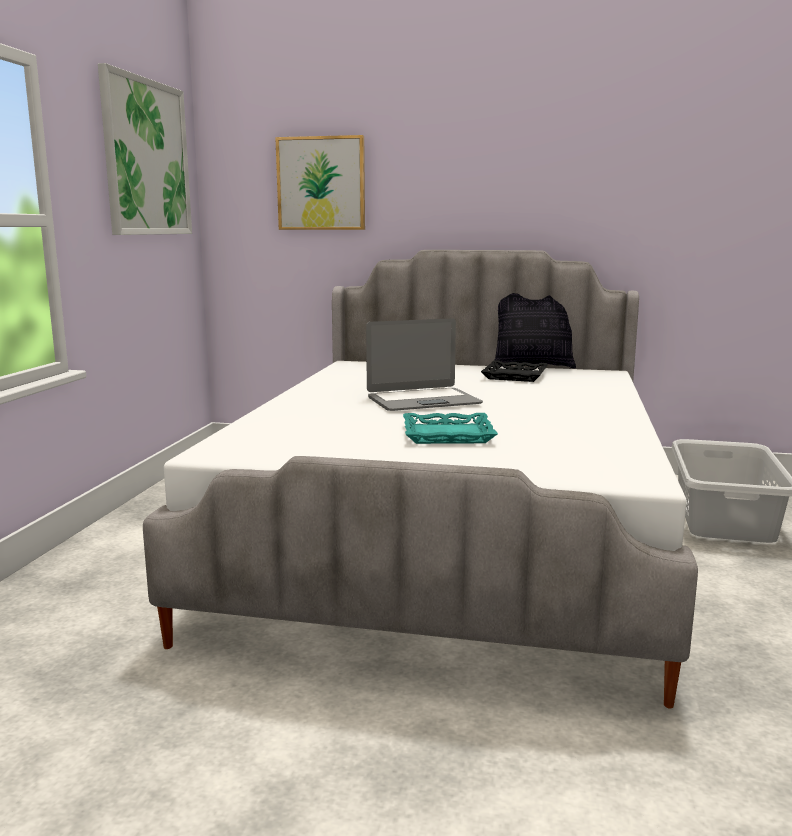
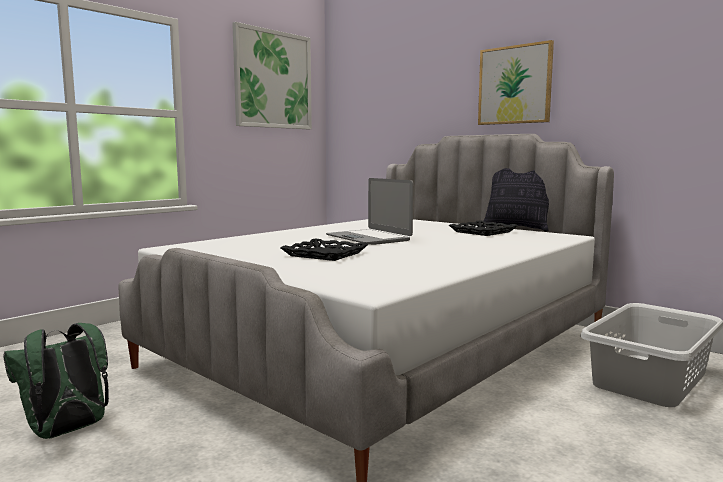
camera: 30 degrees right, 5 degrees down
picture [275,135,365,230] -> picture moved to [478,40,554,125]
laptop [366,318,483,411] -> laptop turned 45 degrees clockwise [326,178,413,245]
turquoise tray [403,413,498,444] -> black tray [280,239,369,261]
none -> green backpack [3,323,109,439]

